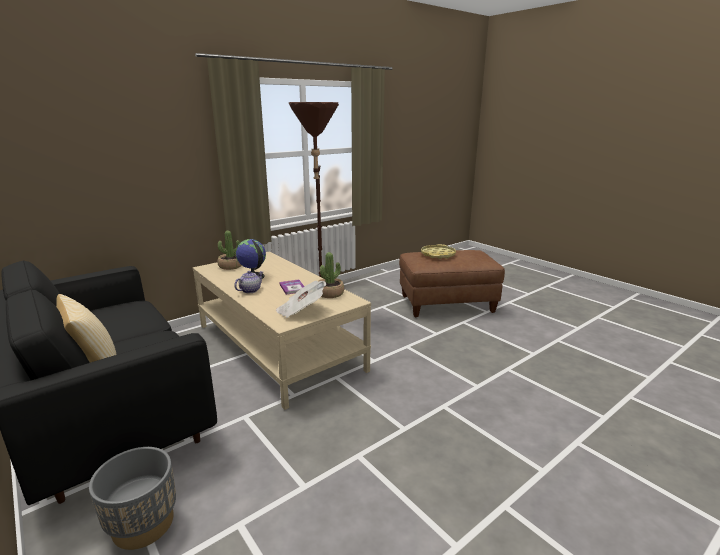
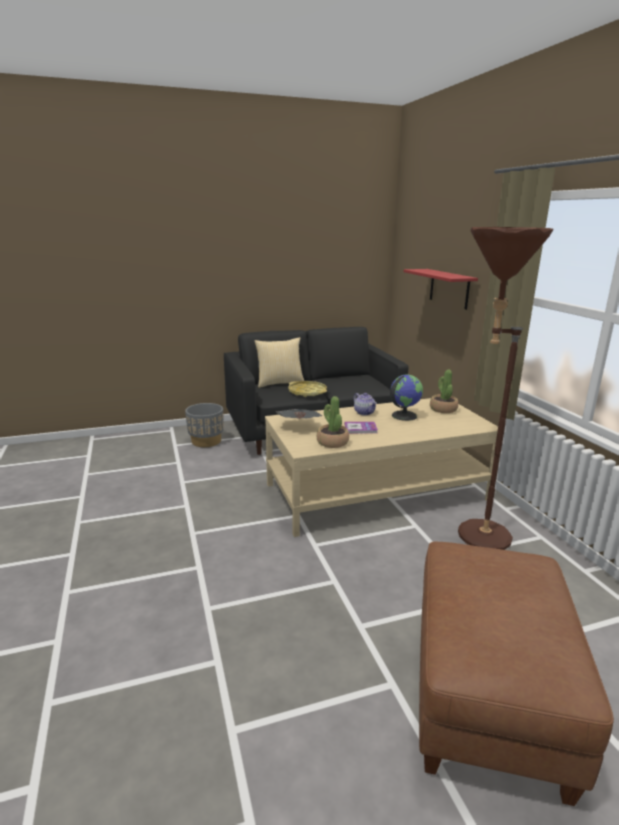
camera: 110 degrees right, 0 degrees up
yellow tray [421,244,456,259] -> yellow tray moved to [288,381,327,397]
none -> red shelf [404,269,478,310]

